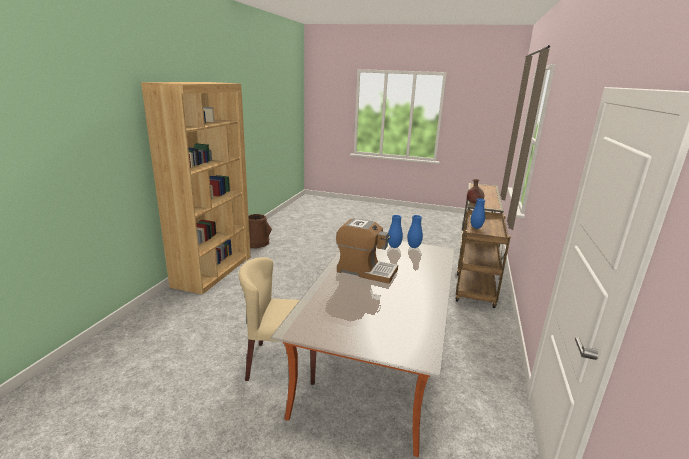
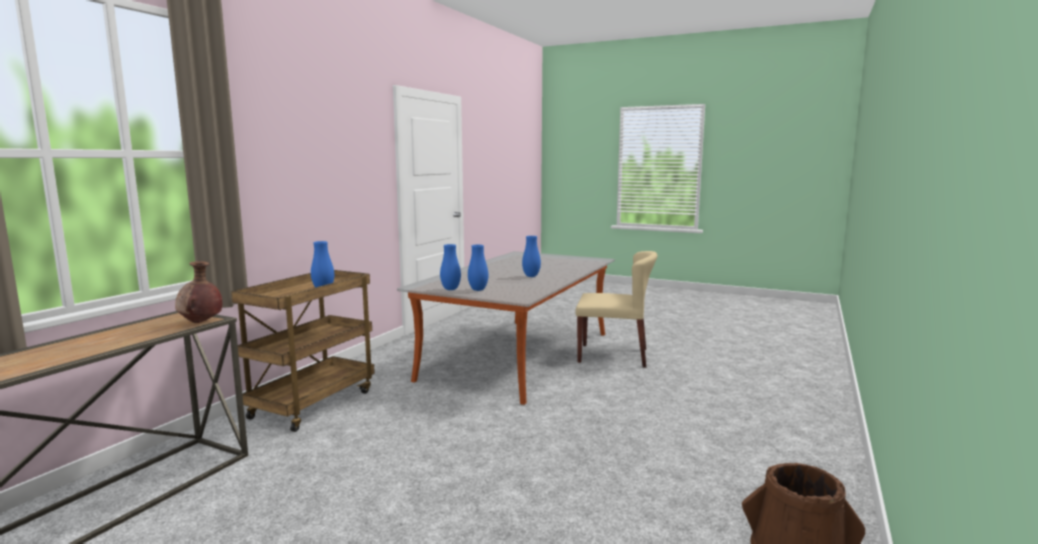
camera: 170 degrees left, 10 degrees down
brown bookcase [141,82,251,295] -> none
coffee machine [336,218,398,284] -> blue vase [522,236,541,277]

